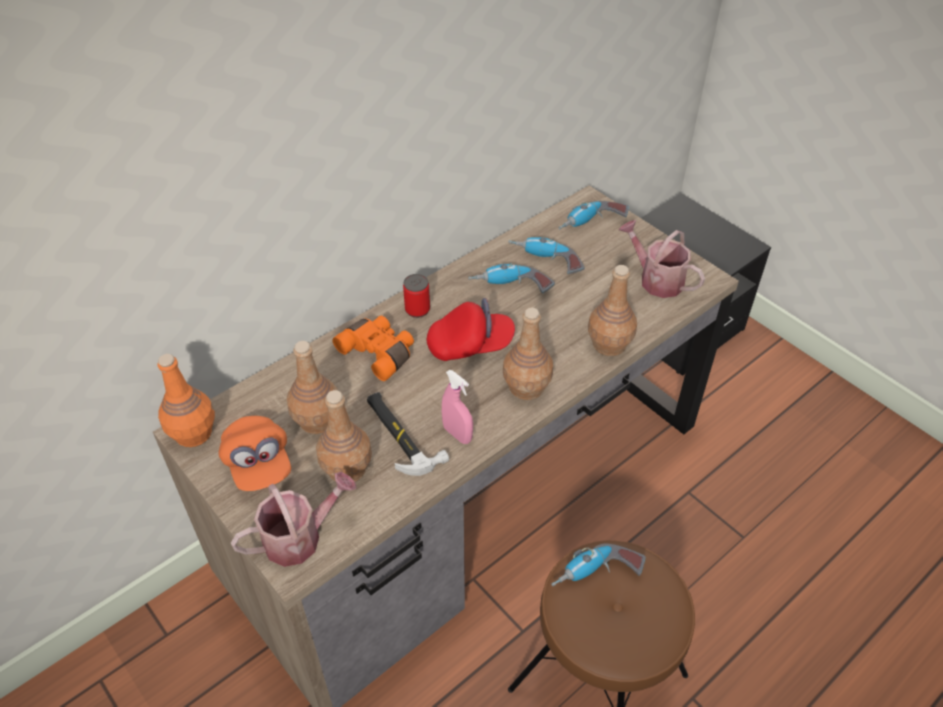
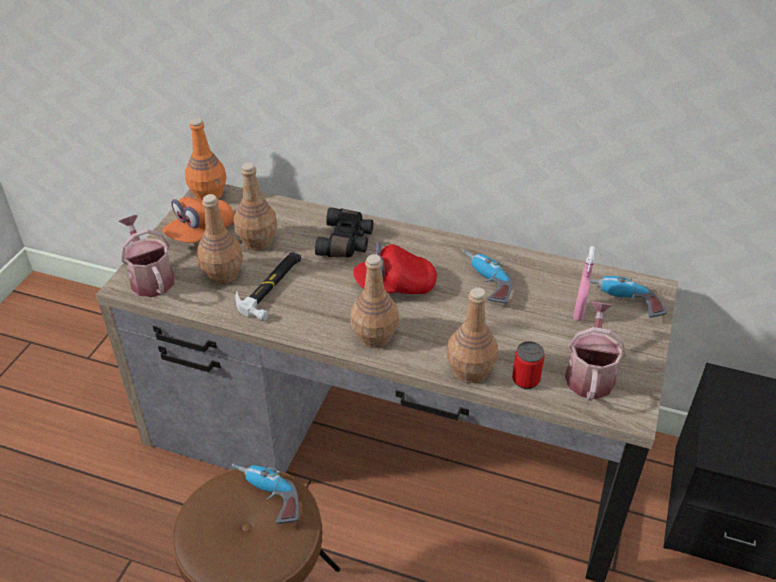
camera: 60 degrees right, 5 degrees down
watering can [231,472,356,567] -> watering can turned 150 degrees counterclockwise [118,215,174,297]
orange binoculars [332,316,414,381] -> black binoculars [315,208,373,257]
can [403,274,430,318] -> can moved to [512,341,544,389]
red cap [426,298,515,361] -> red cap turned 120 degrees clockwise [353,242,437,294]
pink spray bottle [442,370,473,444] -> pink spray bottle moved to [573,246,595,321]
power drill [508,237,585,274] -> none

